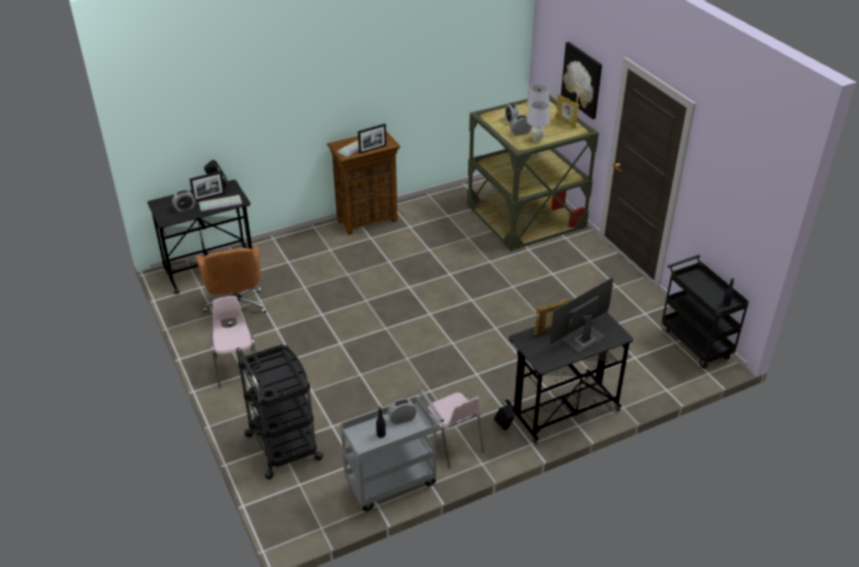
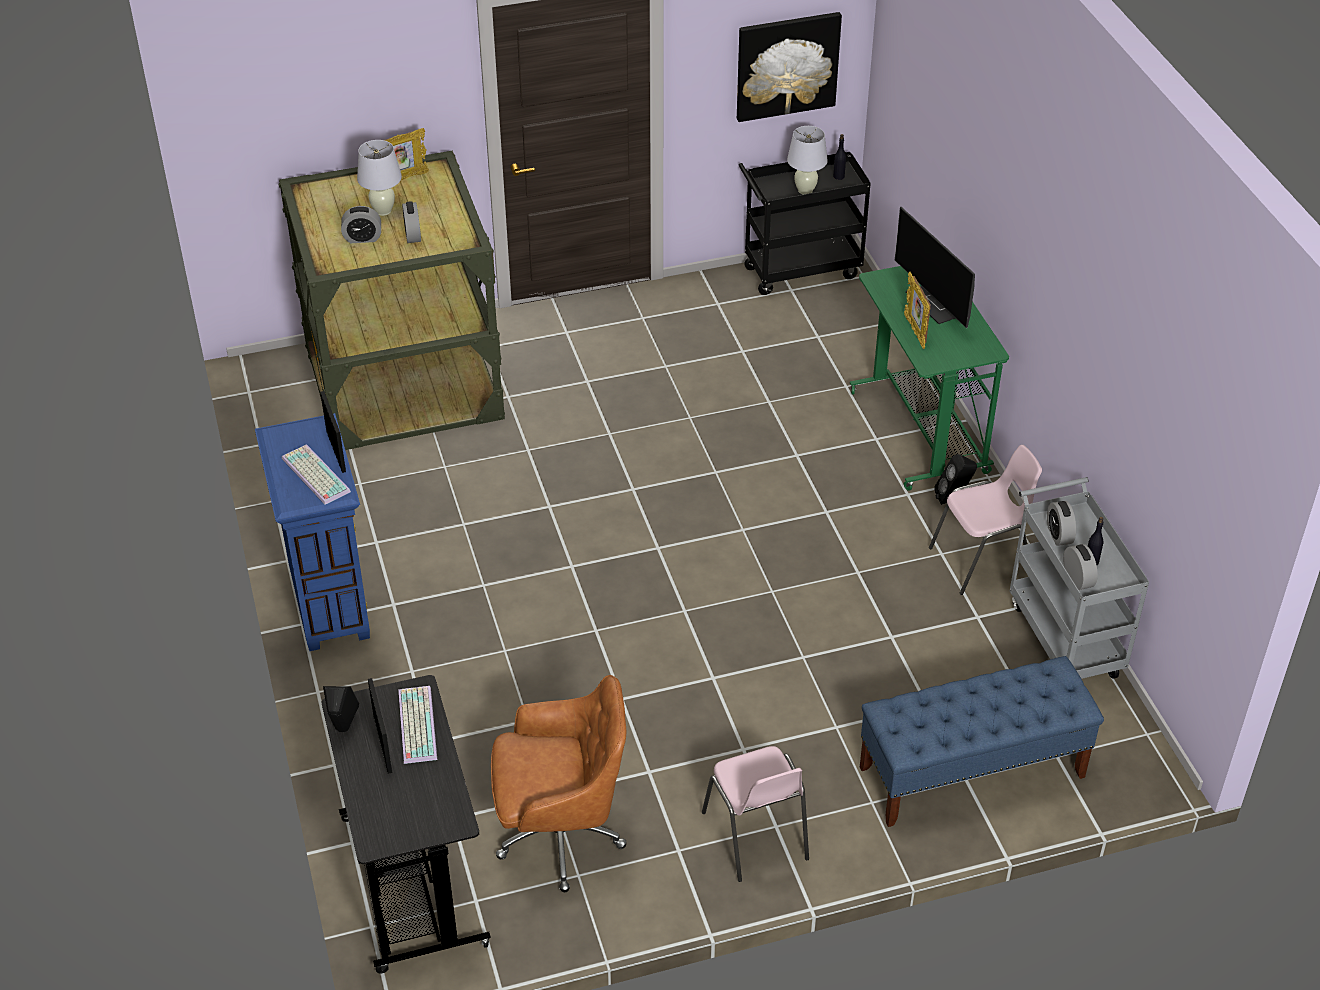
camera: 80 degrees left, 5 degrees up
alarm clock [172,190,196,212] -> alarm clock moved to [1063,544,1098,590]
pink chair [210,296,256,388] -> pink chair turned 105 degrees counterclockwise [702,746,809,882]
black cart [236,345,323,480] -> blue bench [860,656,1104,827]
brown cabinet [327,131,401,235] -> blue cabinet [255,413,370,651]
black desk [505,312,633,444] -> green desk [850,266,1009,491]
white table lamp [527,101,550,142] -> white table lamp moved to [787,126,828,194]
picture [561,42,602,119] -> picture moved to [737,12,842,122]

